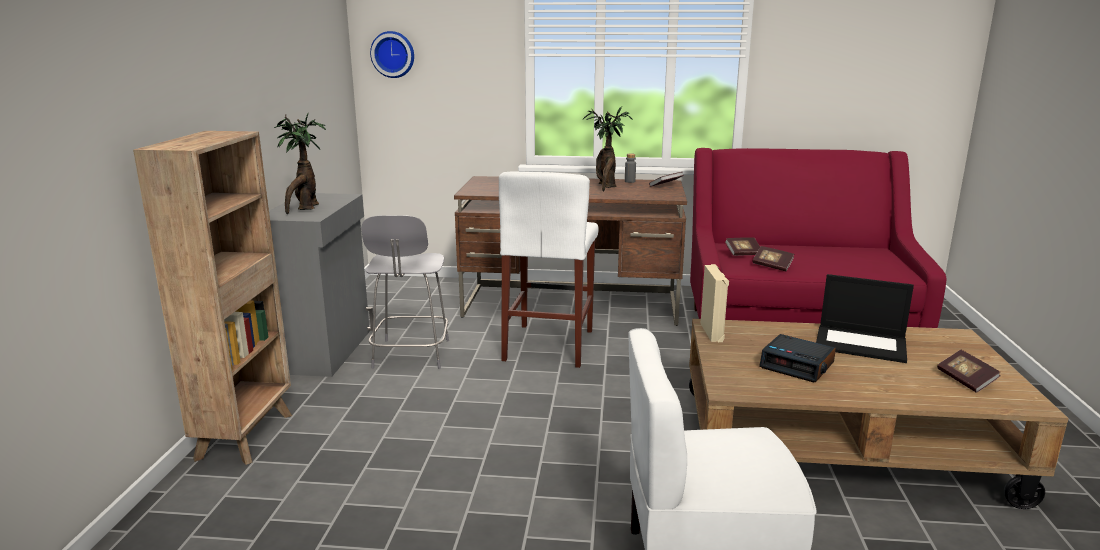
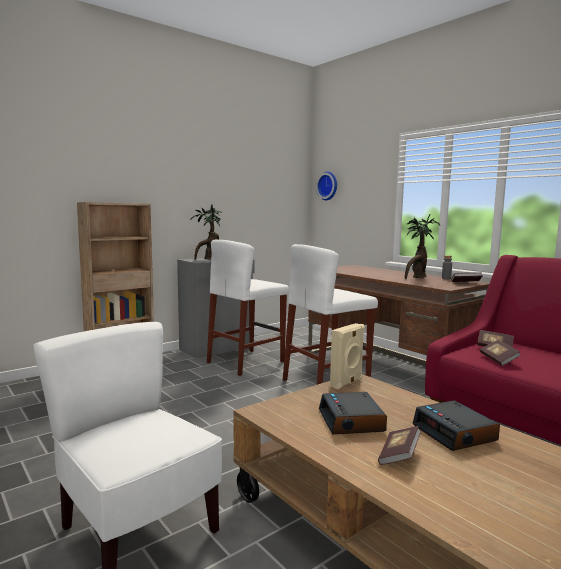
camera: 45 degrees right, 10 degrees down
grey chair [361,215,449,369] -> white stool [207,240,289,376]
laptop [816,274,914,363] -> alarm clock [413,400,500,451]
book [937,350,1000,393] -> book moved to [378,426,421,465]

